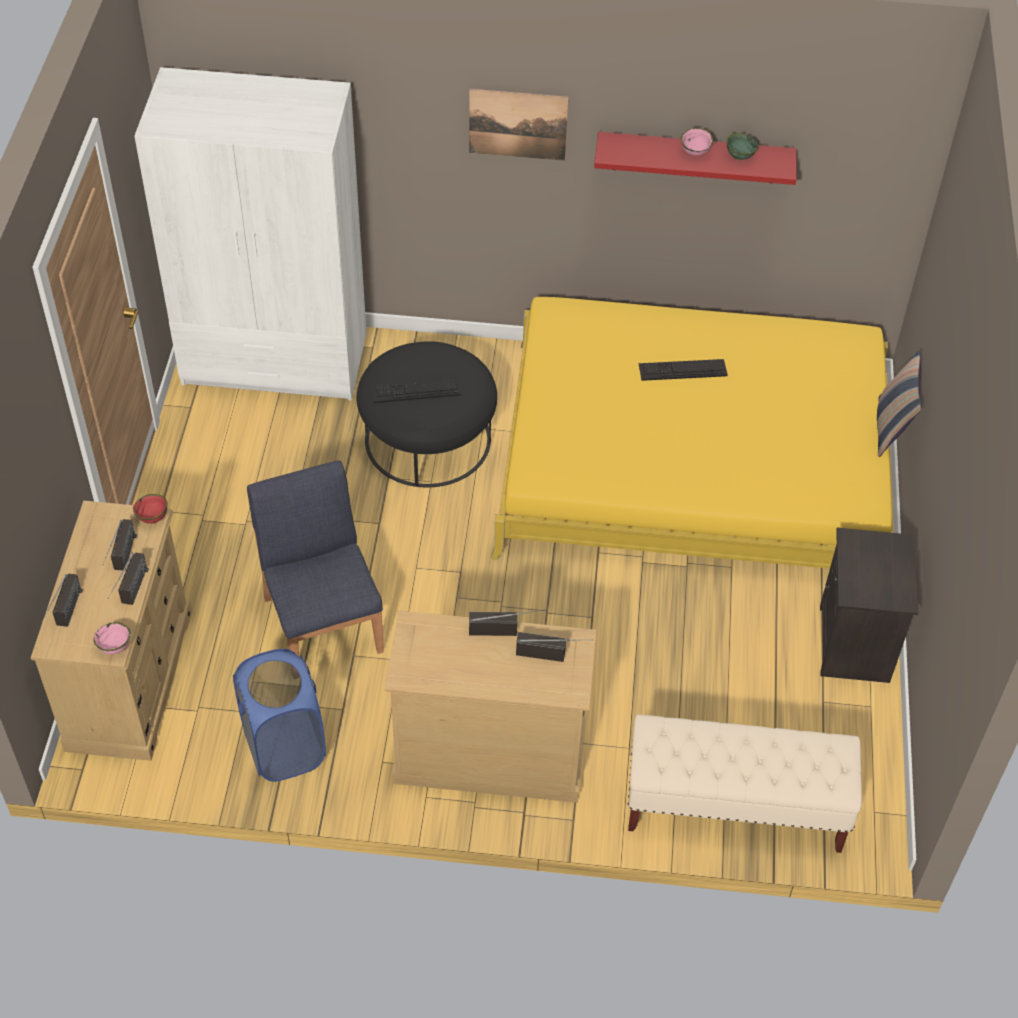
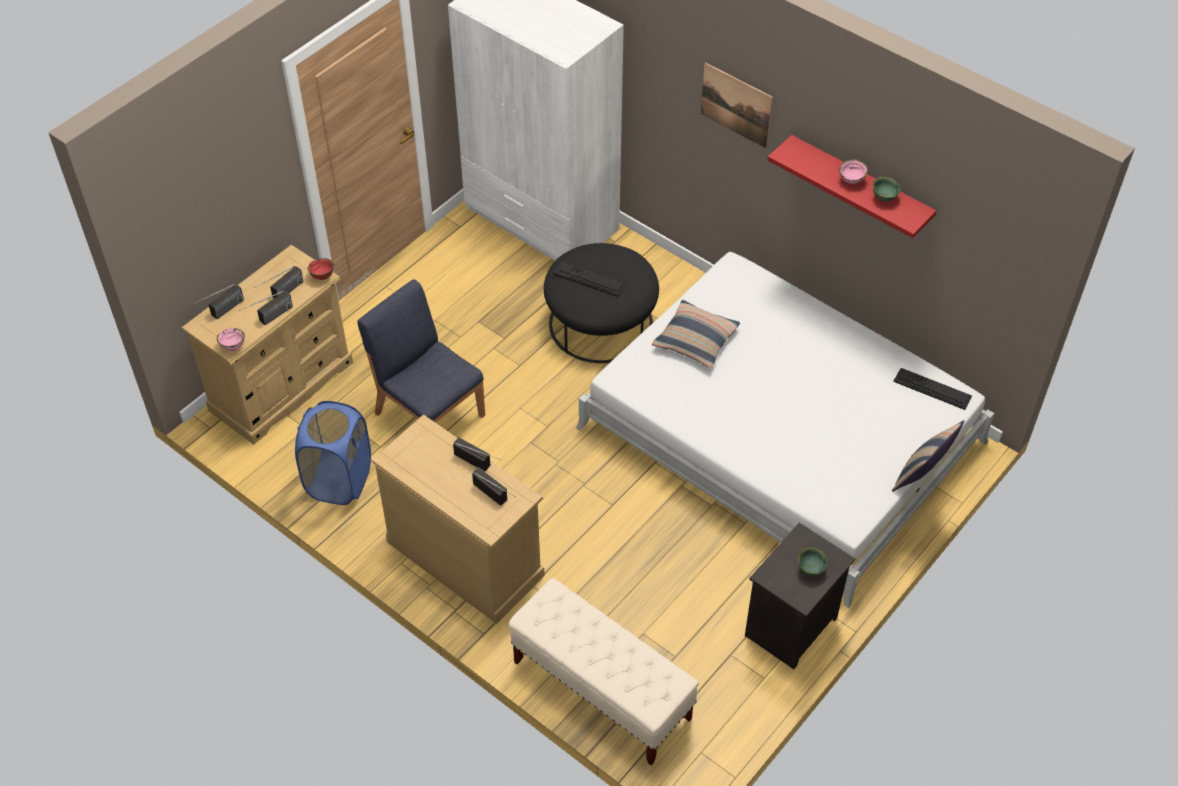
camera: 35 degrees right, 0 degrees up
blue chair [247,460,384,656] -> blue chair turned 60 degrees counterclockwise [357,279,485,423]
yellow bed [491,297,893,569] -> white bed [576,252,995,608]
keyboard [639,359,728,381] -> keyboard moved to [893,368,972,410]
none -> pillow [652,300,740,368]
none -> green bowl [798,548,828,576]

